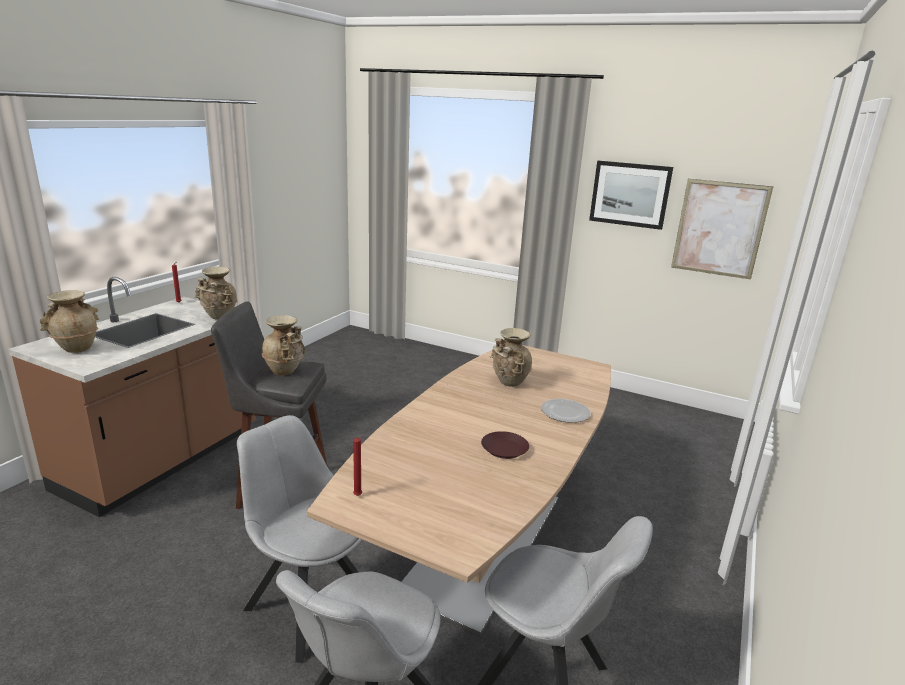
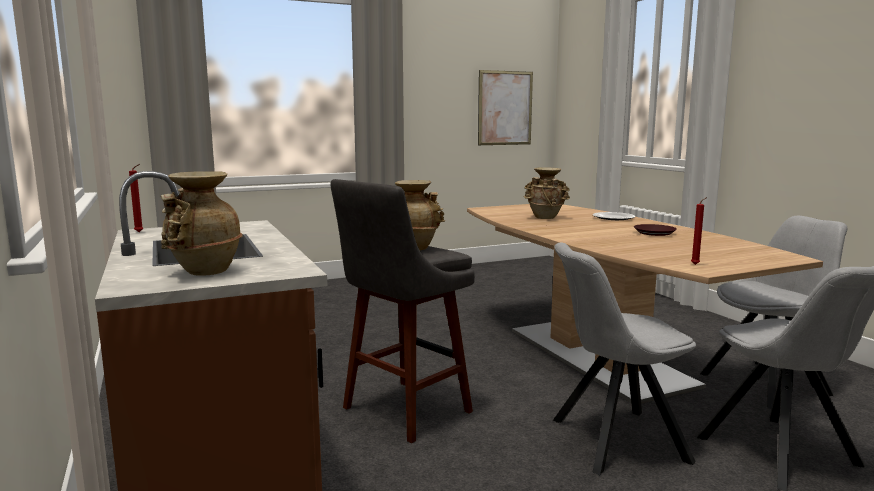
camera: 50 degrees left, 10 degrees down
beige vase [194,267,238,319] -> none
picture [589,161,673,230] -> none

